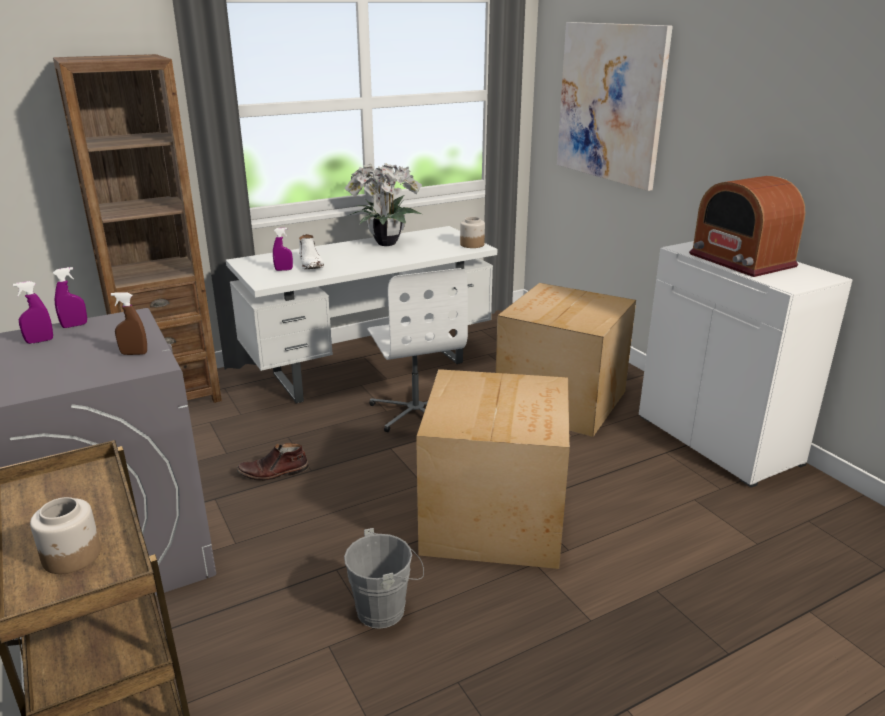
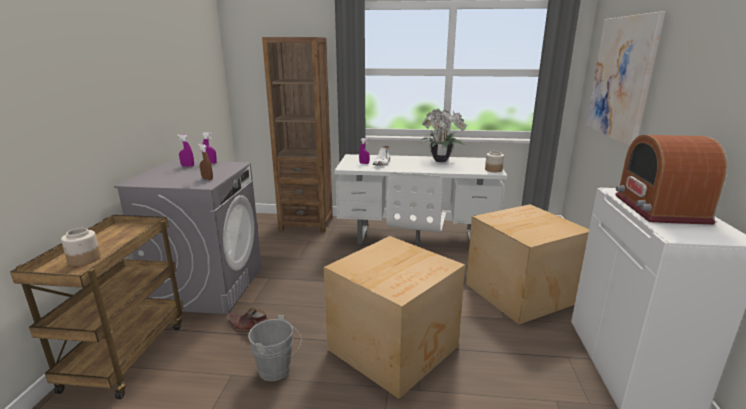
camera: 35 degrees right, 5 degrees down
brown boot [237,443,309,481] -> brown boot moved to [226,308,268,332]

